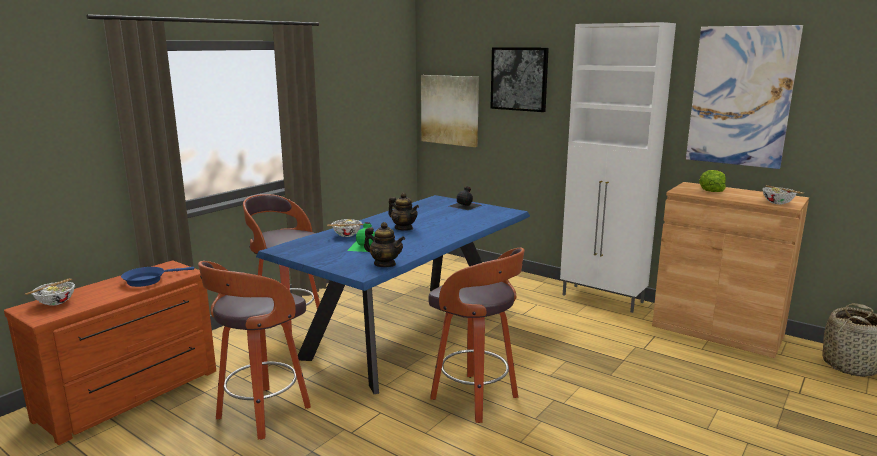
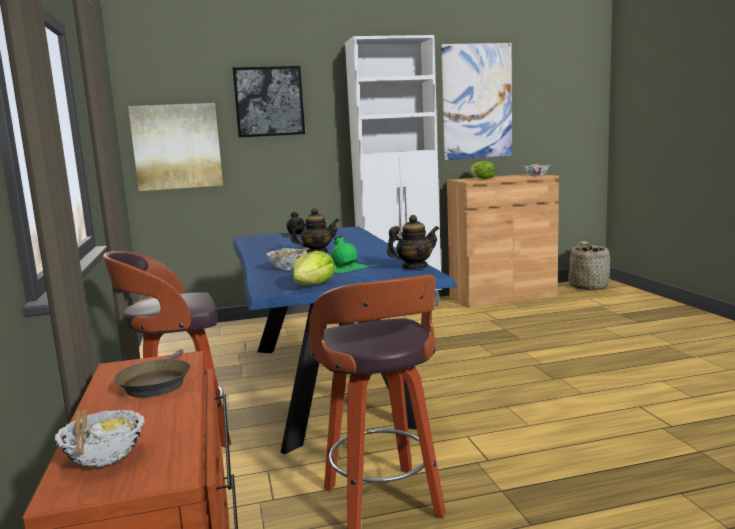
camera: 50 degrees left, 5 degrees down
blue frying pan [121,267,194,287] -> brown frying pan [114,349,191,397]
stool [428,248,524,423] -> none
none -> lettuce [293,251,335,285]

